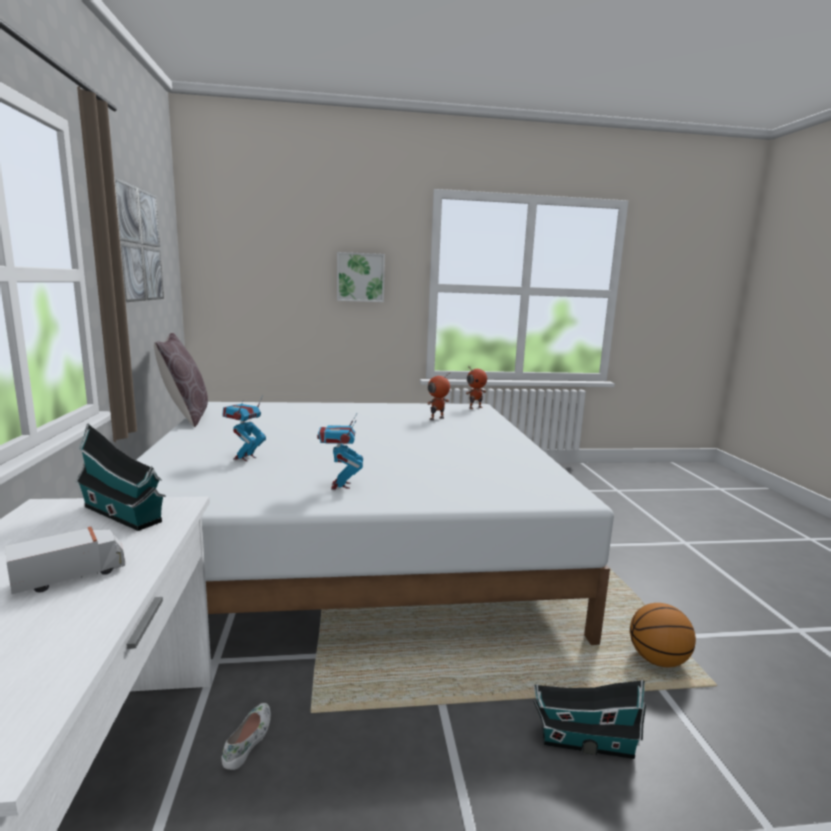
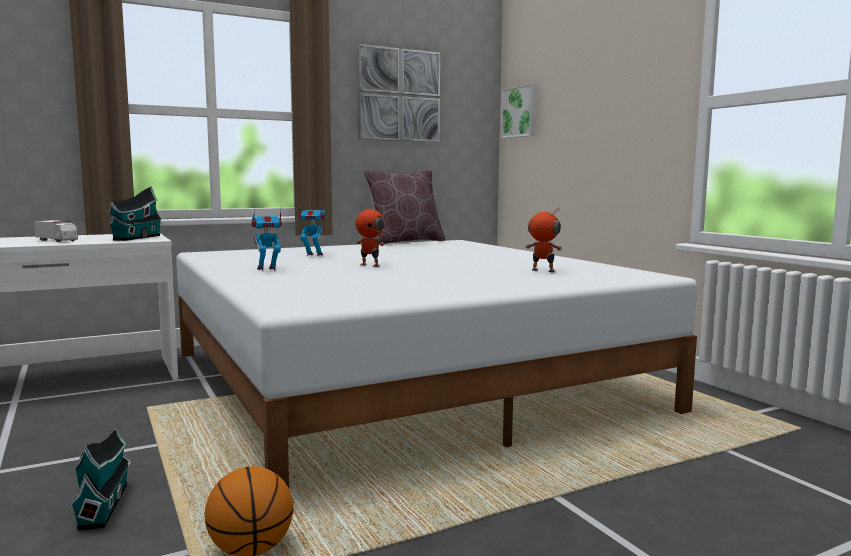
camera: 70 degrees right, 5 degrees down
white shoe [222,703,271,770] -> none
picture [337,252,385,302] -> picture moved to [501,83,536,138]
toy robot [466,367,487,409] -> toy robot moved to [355,204,385,267]

